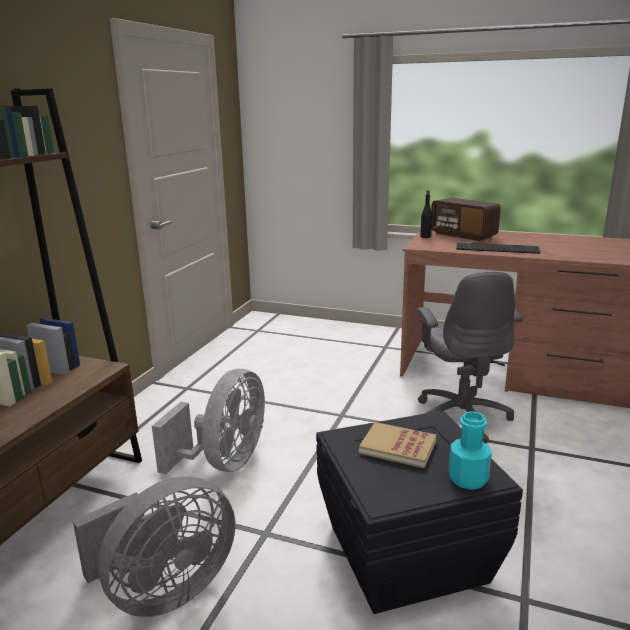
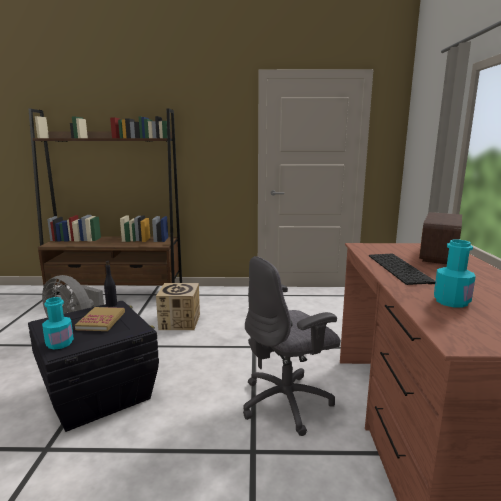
camera: 70 degrees right, 5 degrees down
grey fan [152,369,265,474] -> cardboard box [156,283,200,330]
black bottle [420,190,432,238] -> black bottle moved to [104,261,117,307]
none -> turquoise bottle [434,240,476,308]

